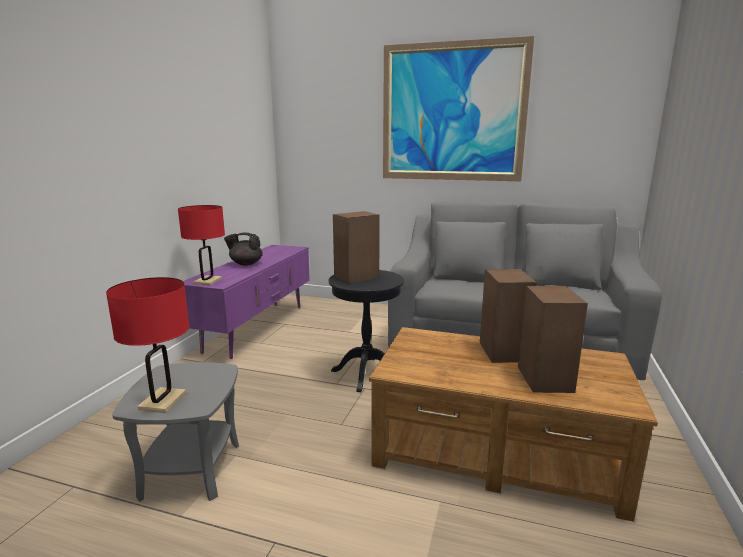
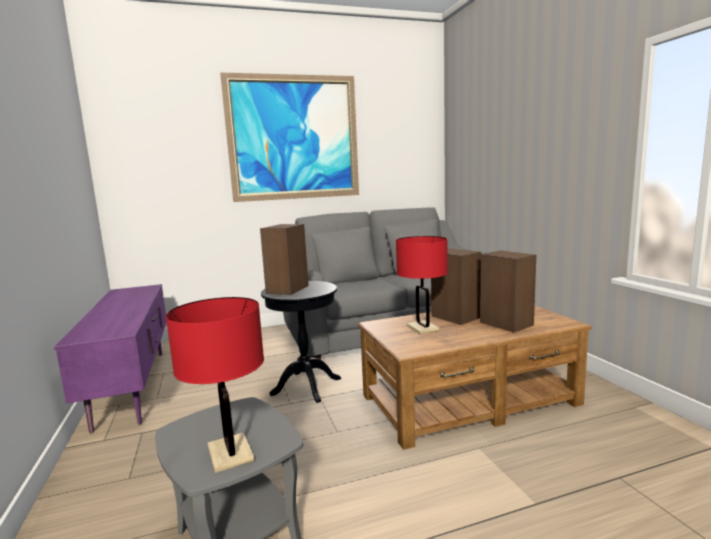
camera: 35 degrees left, 5 degrees down
red table lamp [178,205,225,285] -> red table lamp moved to [396,236,448,334]
black teapot [224,233,263,266] -> none

